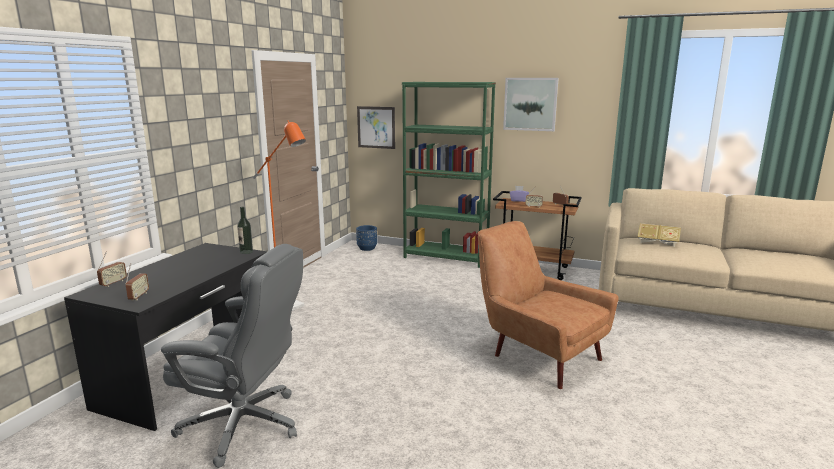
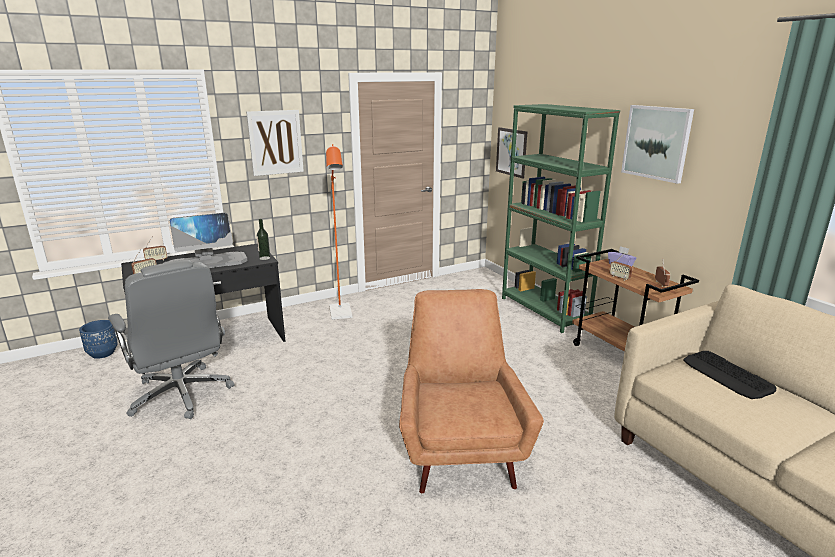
camera: 40 degrees right, 5 degrees up
blue planter [356,225,377,251] -> blue planter moved to [79,320,118,359]
book [637,223,681,247] -> keyboard [683,351,777,399]
none -> monitor [164,213,247,268]
none -> picture [246,110,304,176]

